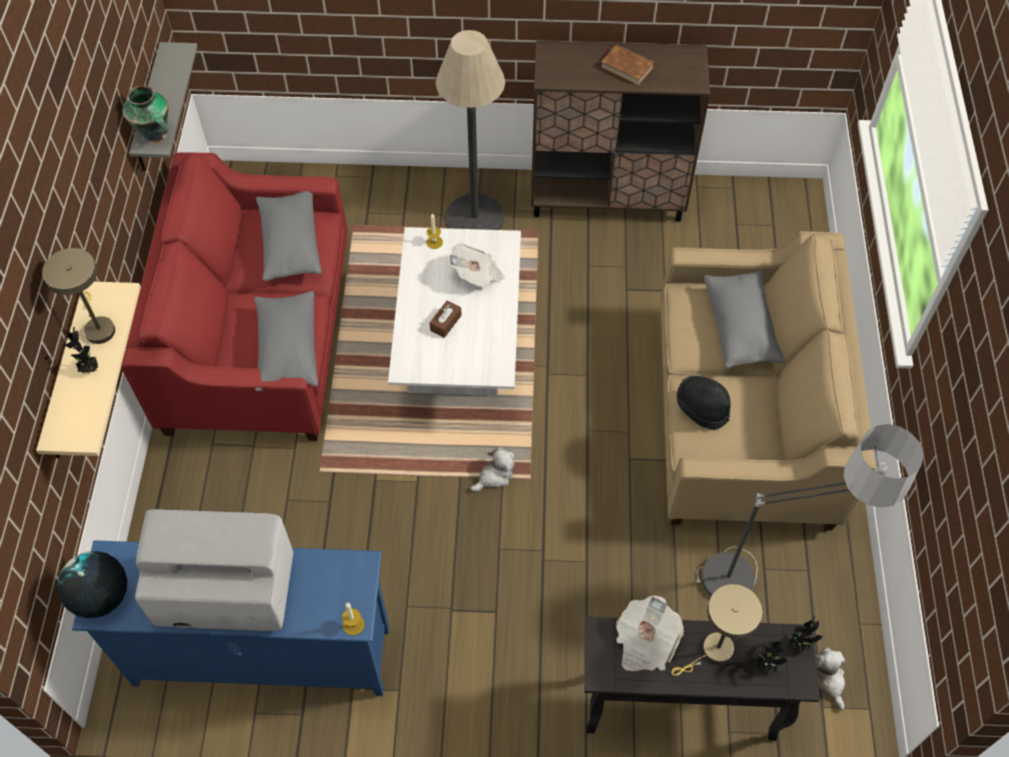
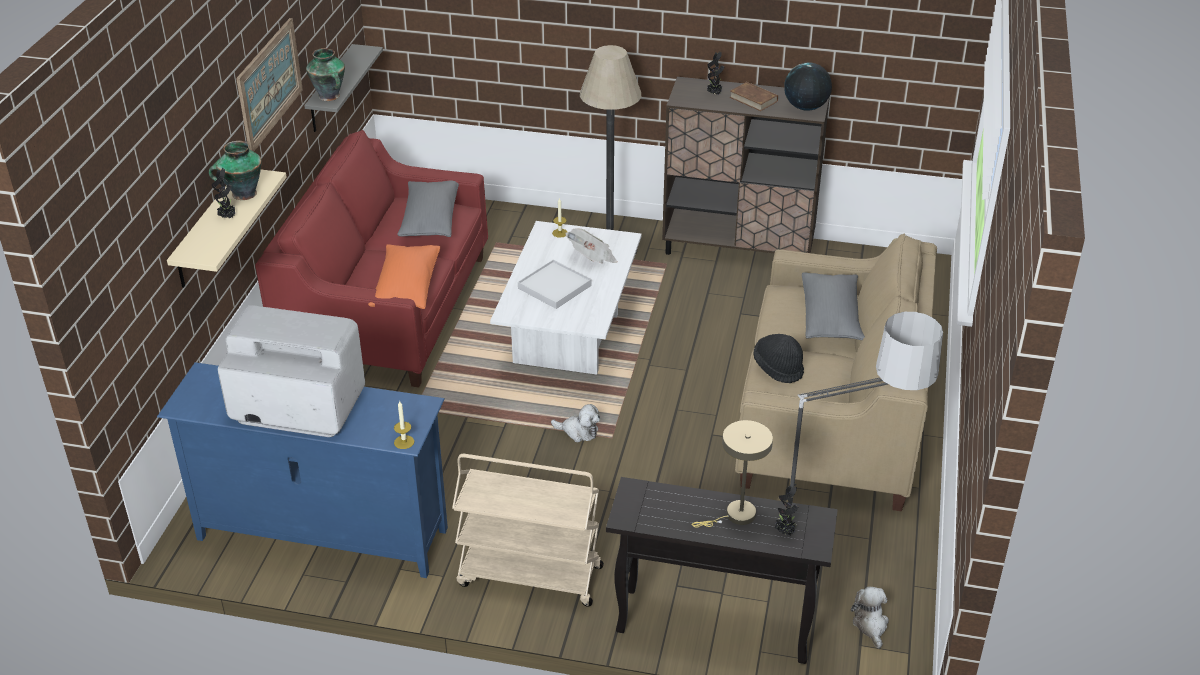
camera: 10 degrees right, 20 degrees down
beige table lamp [42,248,115,344] -> vase [209,141,262,200]
globe [57,551,127,618] -> globe moved to [784,63,832,111]
grey pillow [254,291,318,391] -> orange pillow [368,244,440,309]
brown tissue box [430,301,462,338] -> white tray [518,260,591,309]
plush toy [470,447,515,492] -> plush toy turned 45 degrees clockwise [551,404,600,442]
newspaper [616,596,684,671] -> none
potted plant [789,615,822,653] -> potted plant moved to [707,51,725,95]
none -> picture [236,18,303,152]
none -> beige cart [452,454,604,607]

